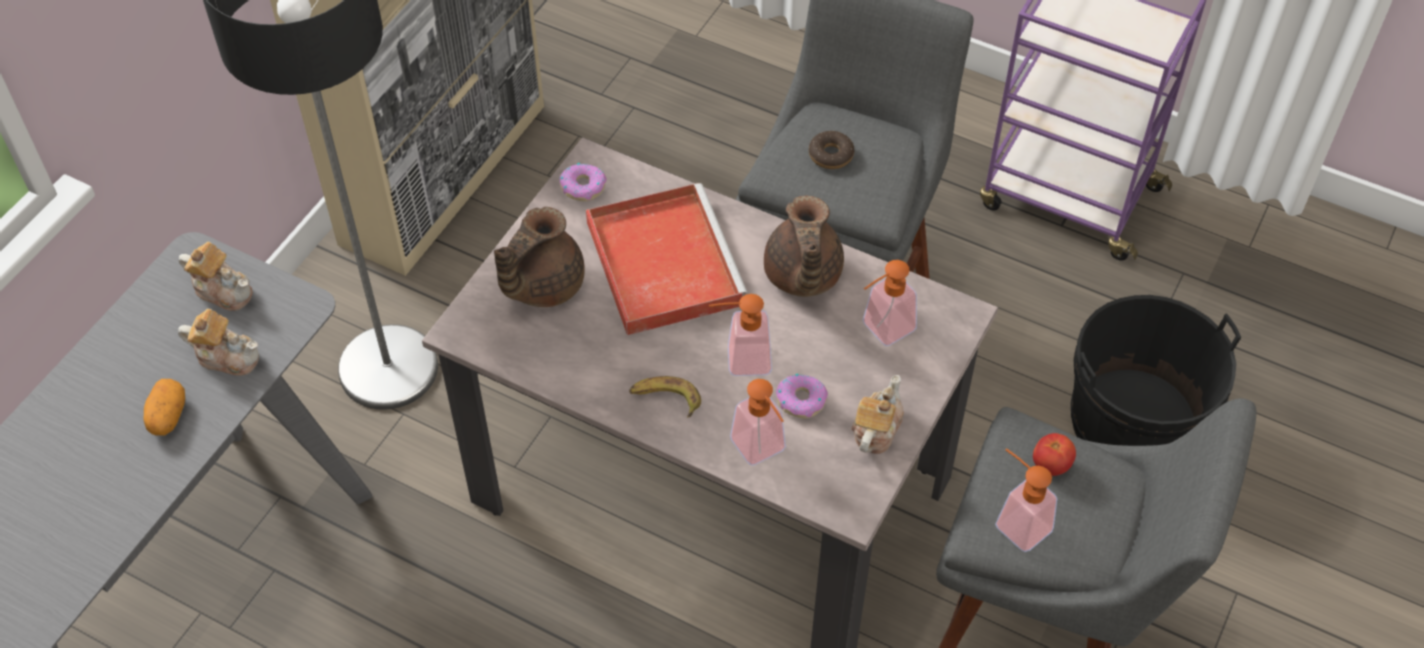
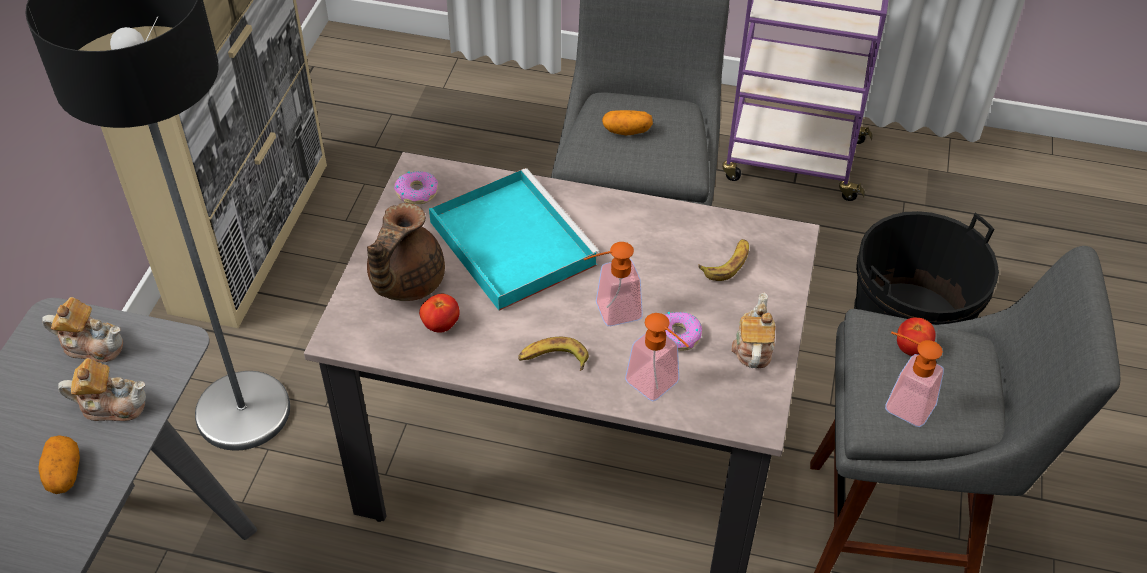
camera: 15 degrees left, 5 degrees down
red tray [586,183,748,335] -> turquoise tray [429,168,601,311]
brown teapot [764,196,844,297] -> none
donut [809,131,854,169] -> potato [602,110,653,135]
soap dispenser [863,260,917,346] -> banana [698,239,749,281]
none -> tomato [419,294,460,333]

